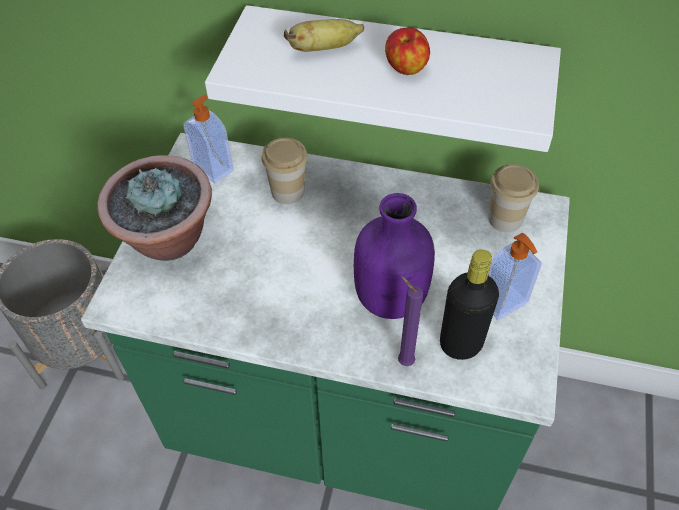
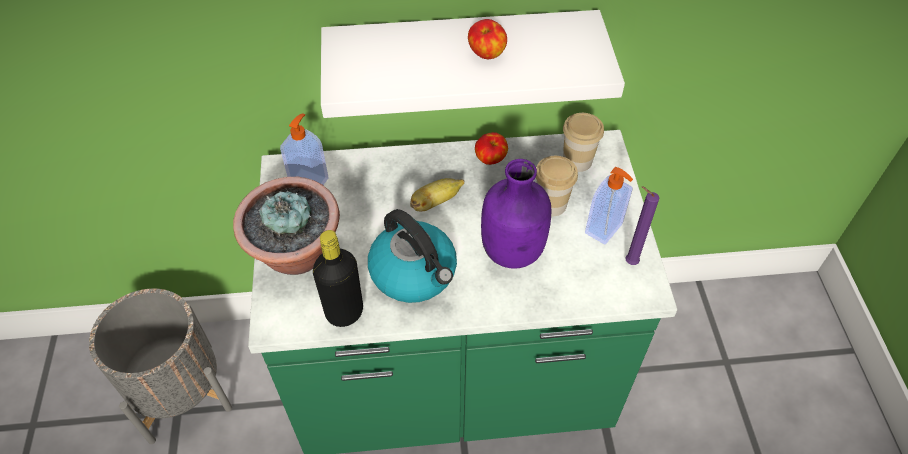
camera: 20 degrees left, 0 degrees up
cup [261,138,308,204] -> cup moved to [536,156,578,216]
banana [284,19,364,52] -> banana moved to [410,178,465,211]
purple candle [398,276,423,366] -> purple candle moved to [625,186,659,265]
black bottle [440,250,499,360] -> black bottle moved to [313,230,363,327]
none -> kettle [368,209,457,303]
none -> apple [475,132,508,165]

